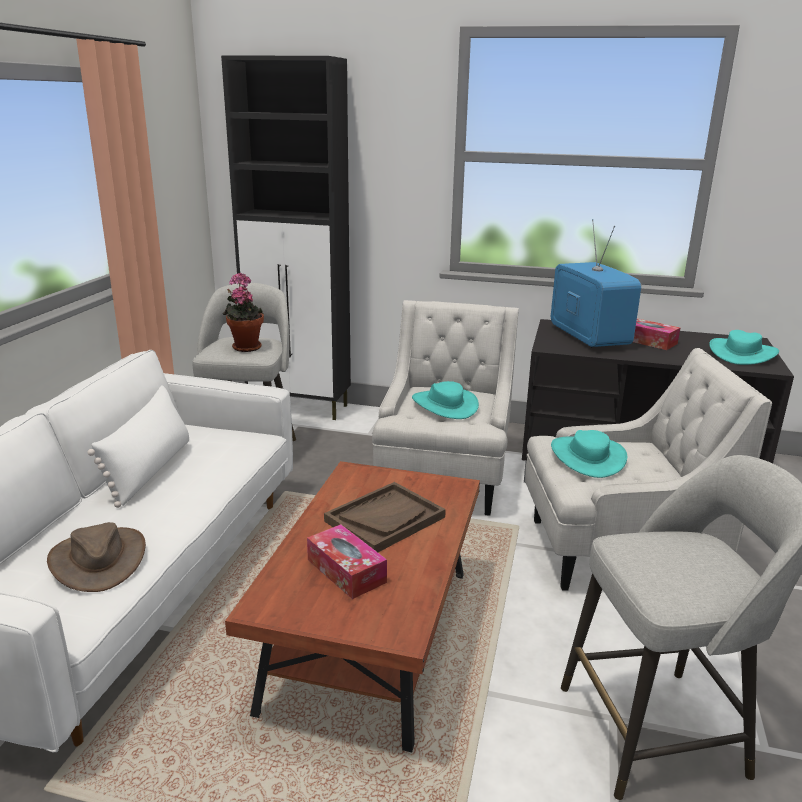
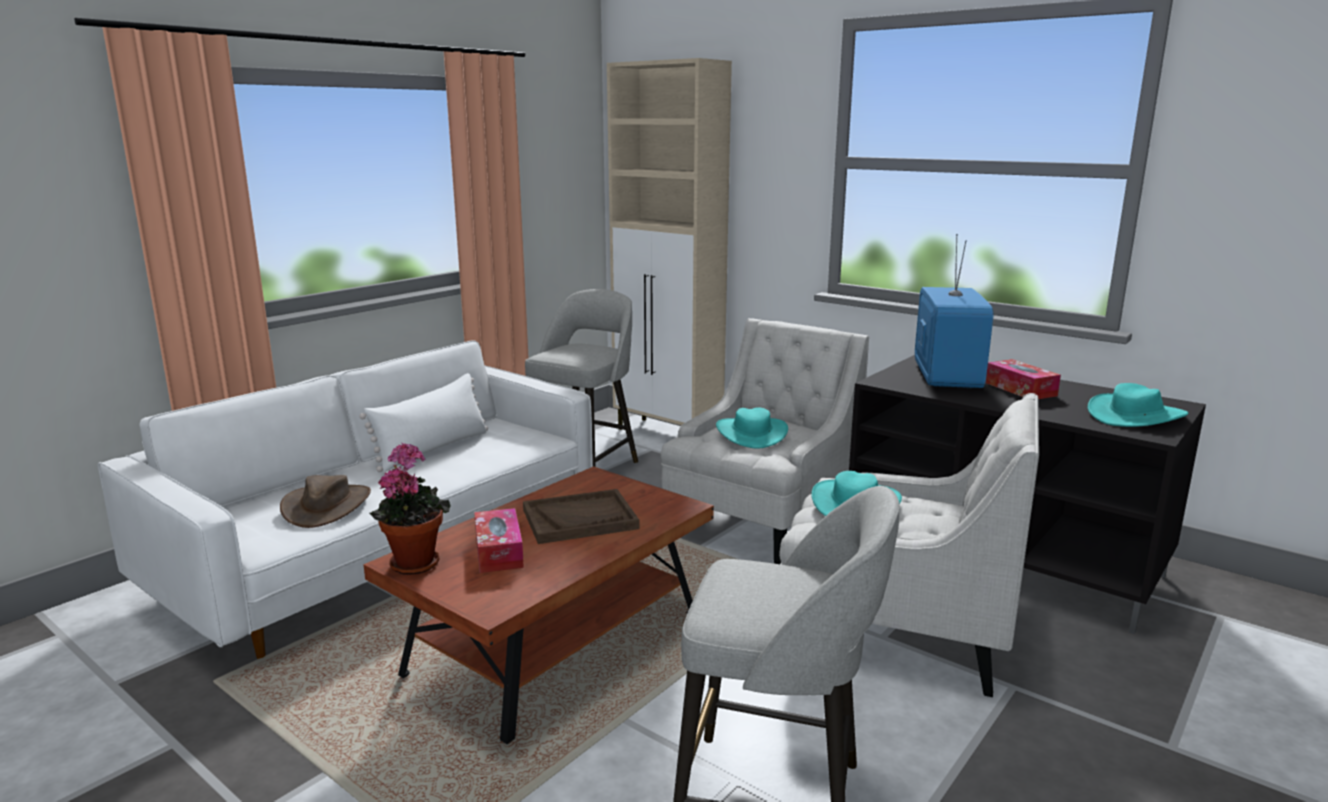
camera: 25 degrees right, 5 degrees down
black cabinet [221,55,351,420] -> beige cabinet [607,58,732,430]
potted plant [223,273,264,352] -> potted plant moved to [370,443,451,575]

